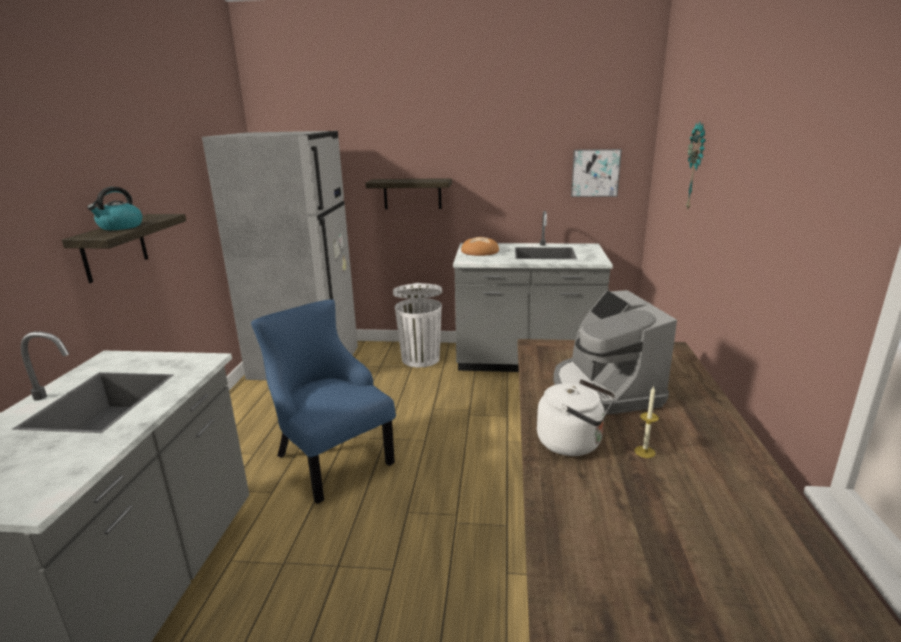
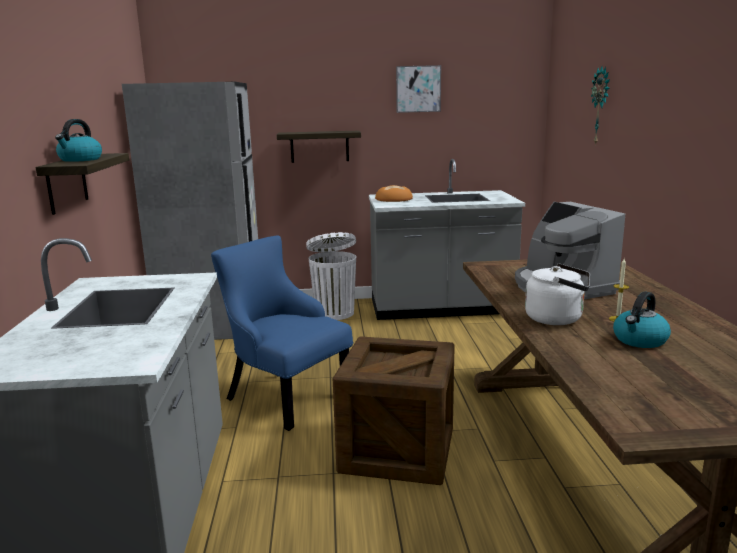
camera: 10 degrees left, 5 degrees down
picture [571,149,622,197] -> picture moved to [396,65,441,113]
none -> crate [333,336,455,485]
none -> kettle [613,292,671,348]

